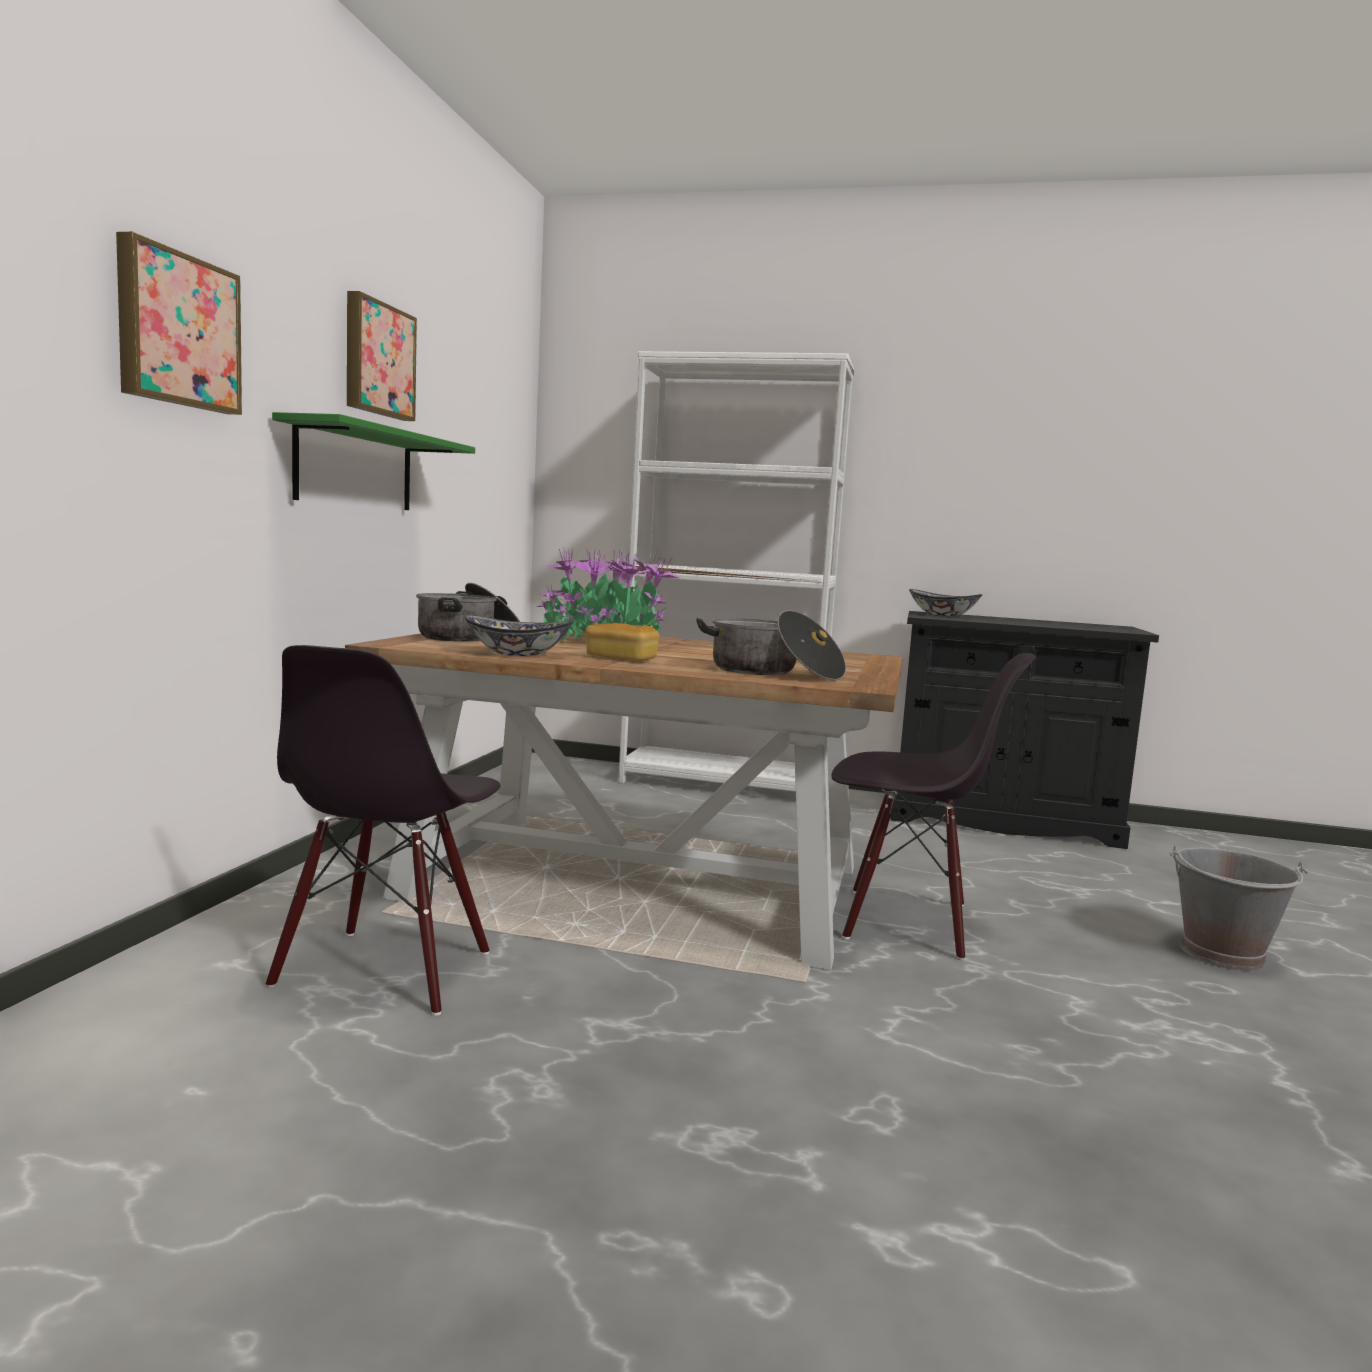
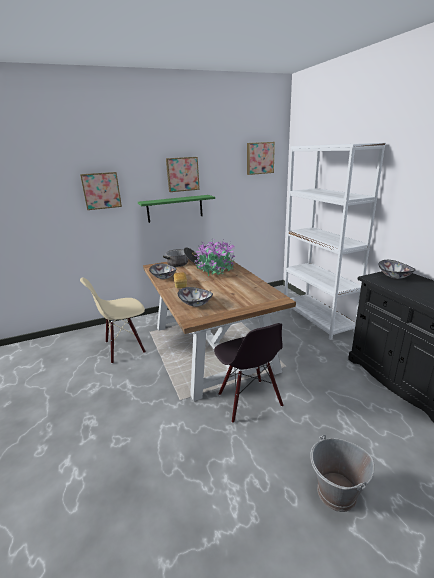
camera: 55 degrees right, 15 degrees up
black chair [266,645,500,1016] -> beige chair [80,278,146,364]
cooking pot [696,610,846,681] -> bowl [178,287,213,307]
none -> picture [247,142,275,175]

